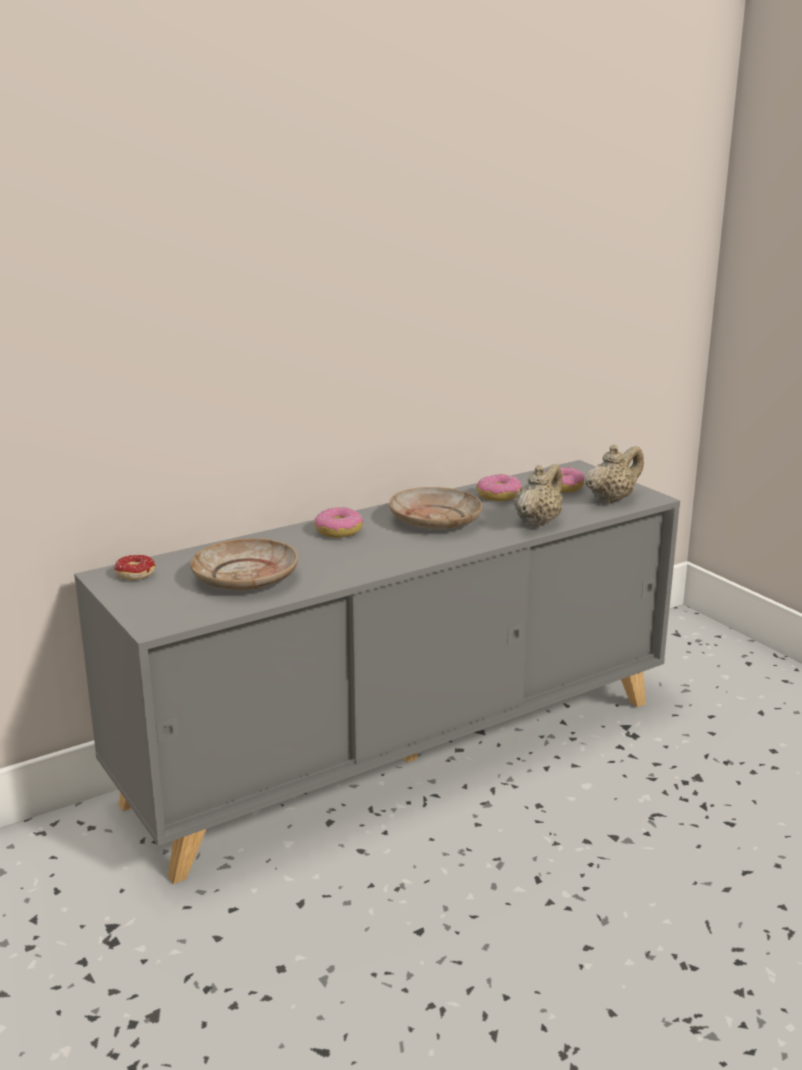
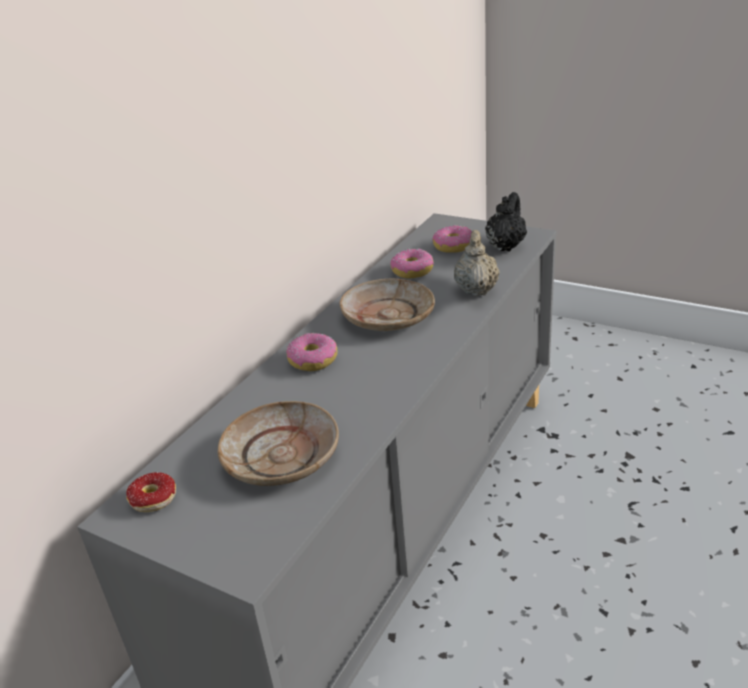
camera: 25 degrees left, 10 degrees up
beige teapot [585,445,644,504] -> black teapot [485,192,527,252]

